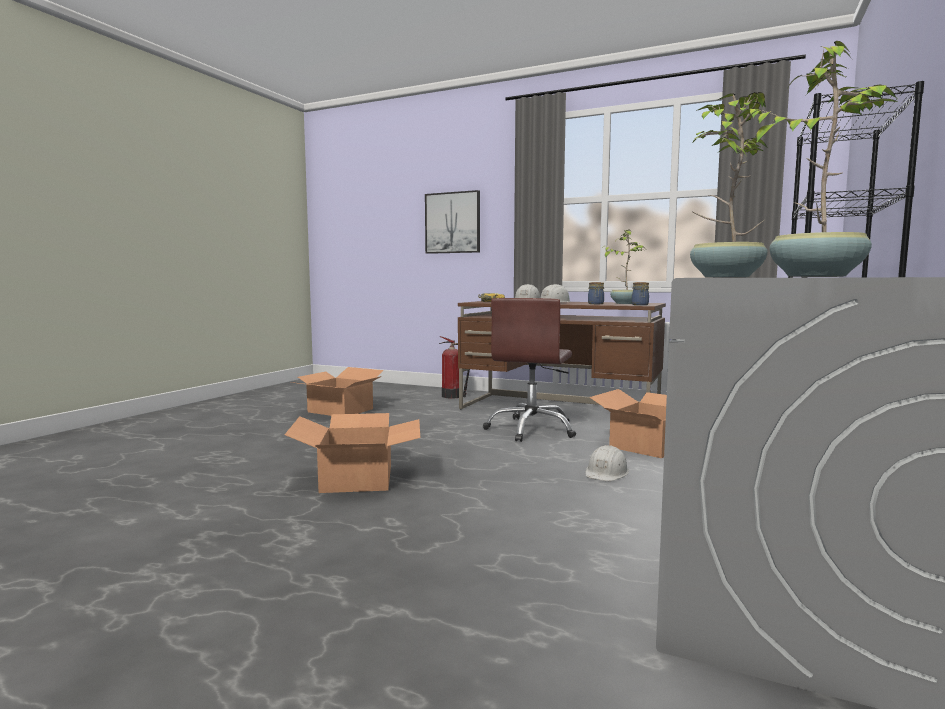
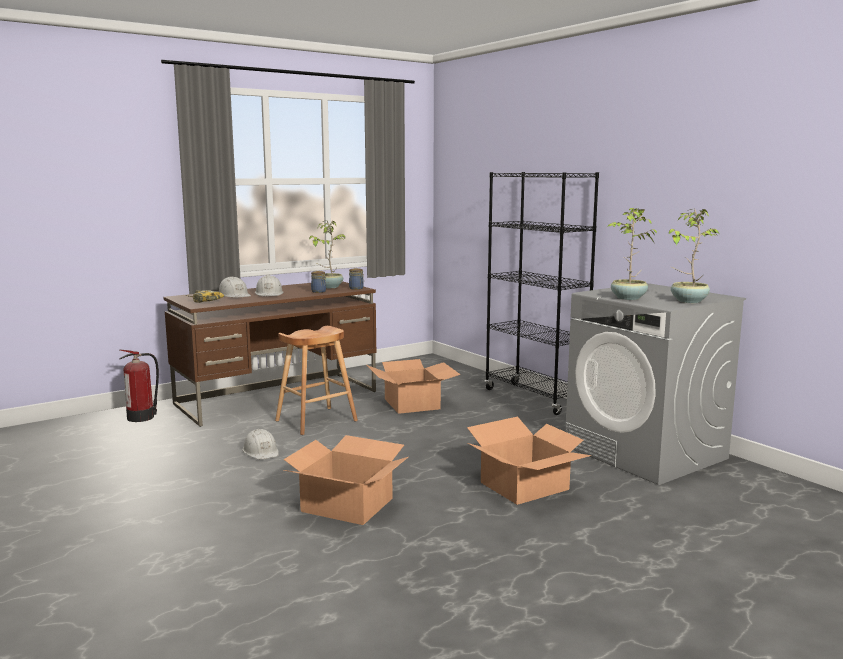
camera: 60 degrees left, 5 degrees up
cardboard box [291,367,384,416] -> cardboard box moved to [467,417,591,505]
picture [425,190,480,254] -> none
brown office chair [483,298,576,442] -> brown stool [275,326,358,435]
white hard hat [585,445,629,481] -> white hard hat moved to [242,429,279,460]

